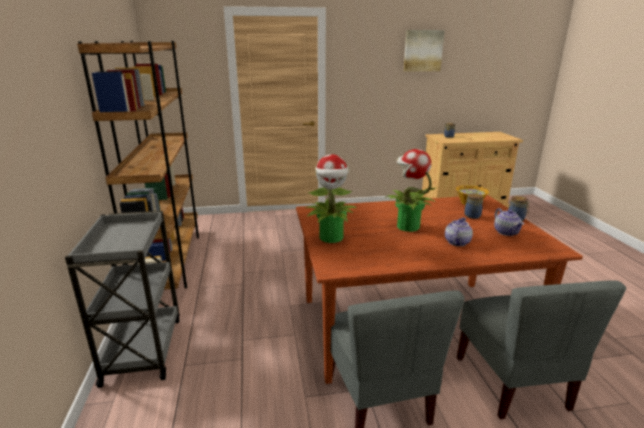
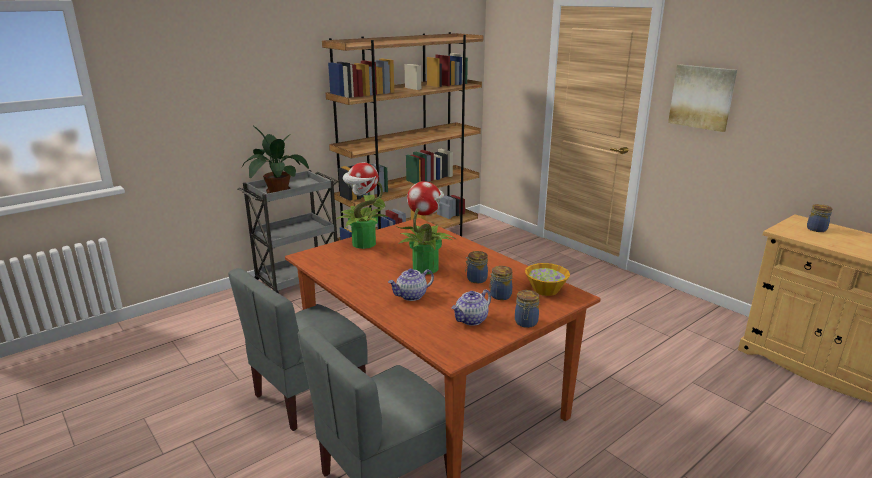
camera: 60 degrees right, 0 degrees up
picture [403,30,445,72] -> picture moved to [668,65,737,132]
teapot [445,218,473,246] -> teapot turned 150 degrees clockwise [388,268,434,301]
none -> potted plant [241,126,309,193]
none -> jar [465,251,488,283]

